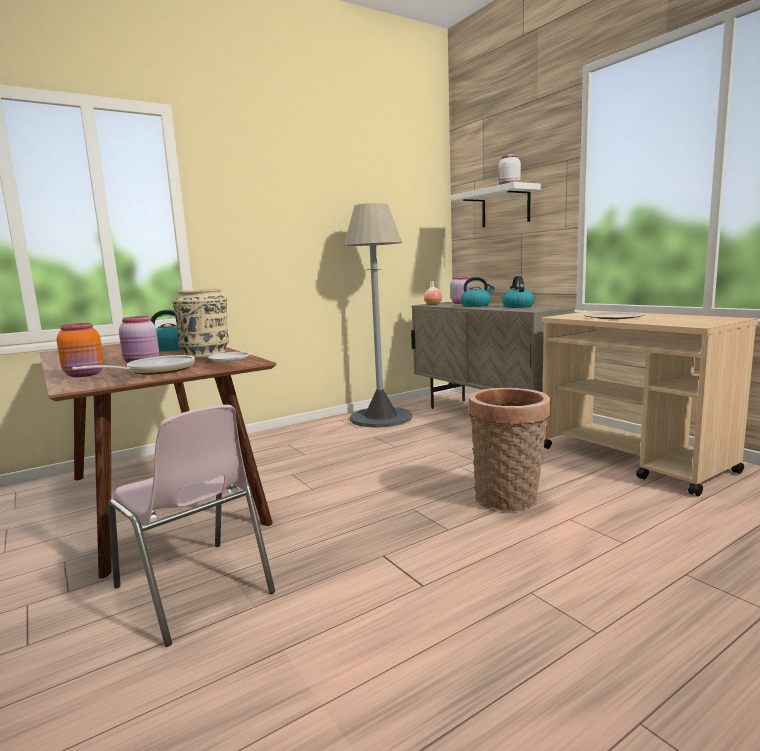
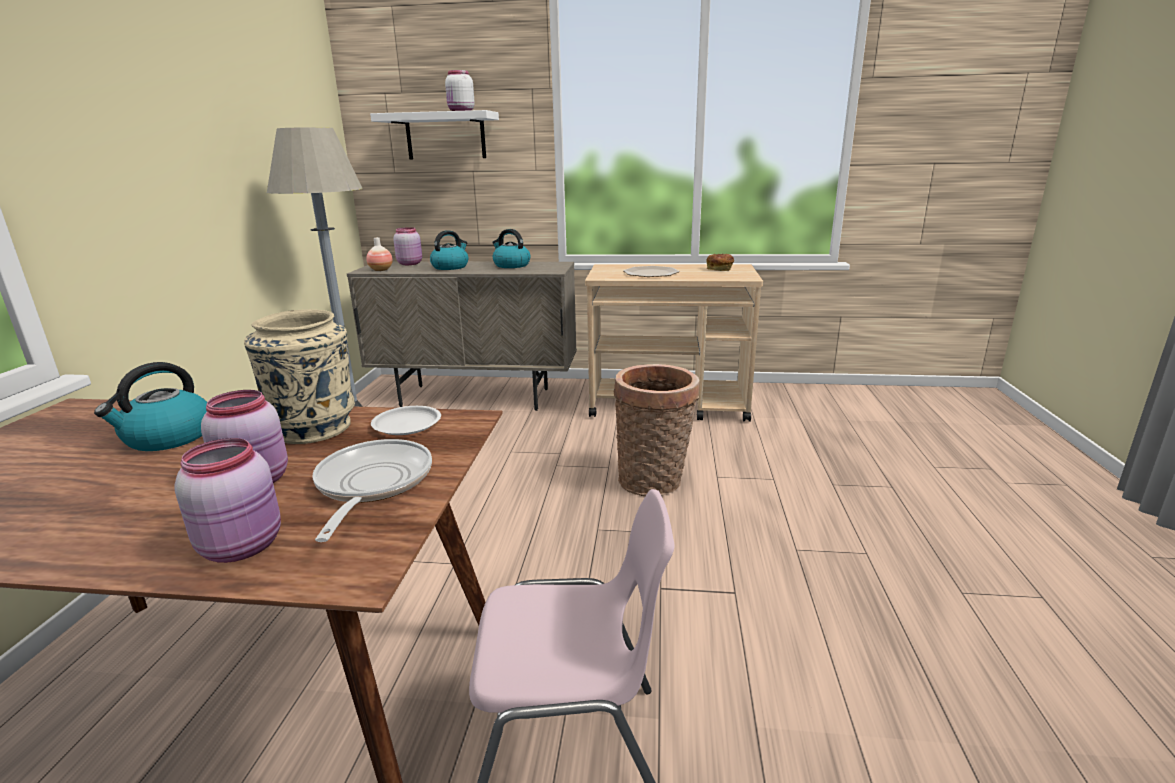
camera: 50 degrees left, 10 degrees up
orange jar [57,323,104,377] -> pink jar [174,438,281,563]
none -> bread [706,254,734,271]

